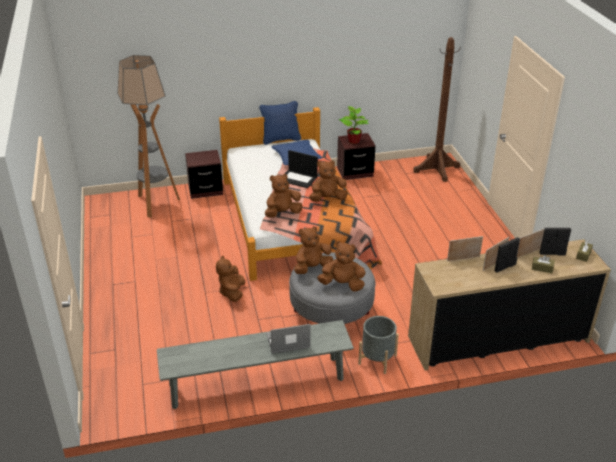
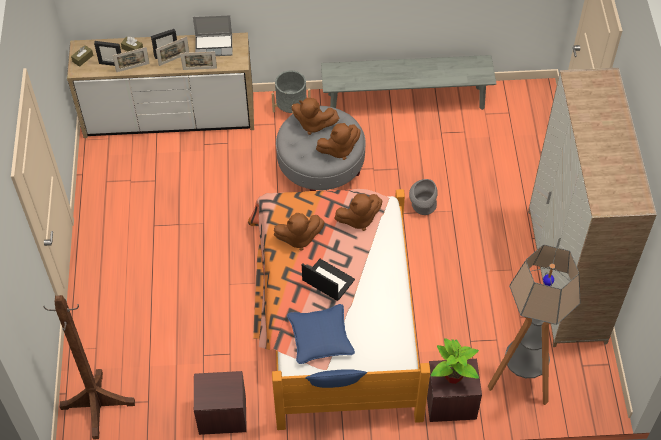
camera: 170 degrees left, 20 degrees up
brown plush toy [216,256,246,302] -> grey vase [409,179,438,215]
laptop [266,324,310,354] -> laptop moved to [193,15,232,56]
potted plant [339,106,369,144] -> potted plant moved to [431,338,479,384]
none -> white wardrobe [528,68,657,347]

